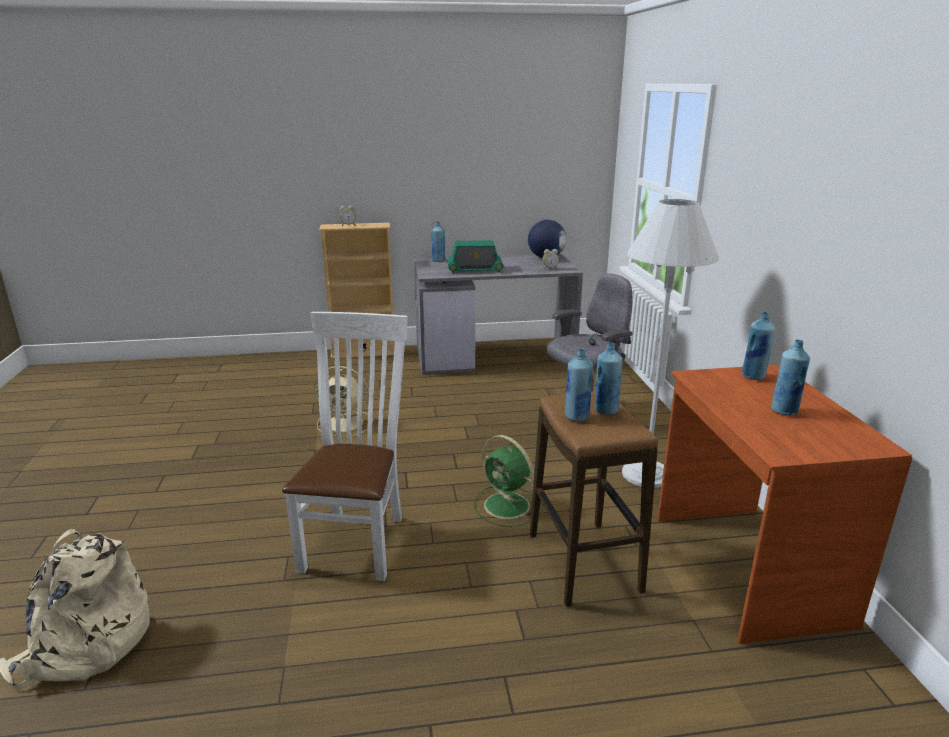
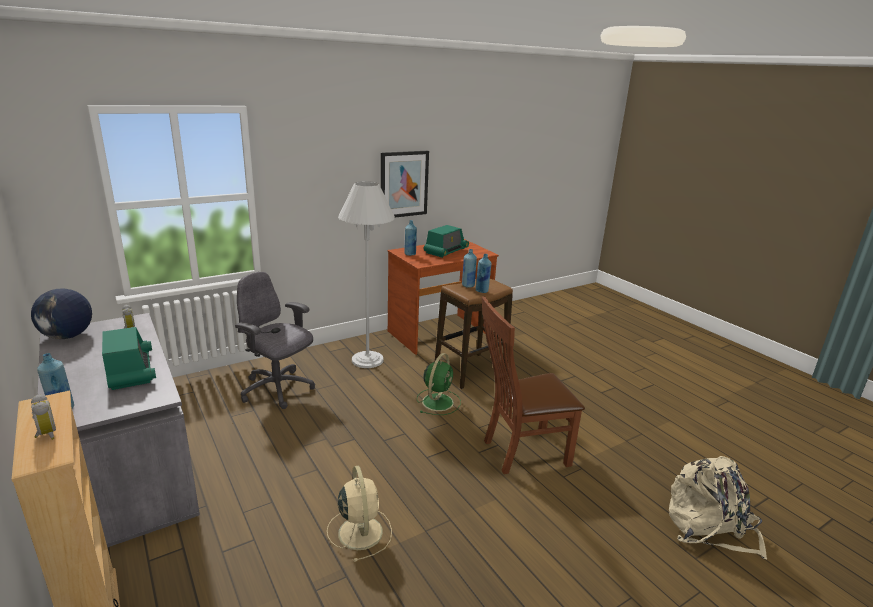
camera: 115 degrees left, 0 degrees up
white chair [282,312,408,581] -> brown chair [482,296,585,474]
blue bottle [771,340,810,415] -> radio [424,225,469,258]
none -> picture [381,151,429,217]

